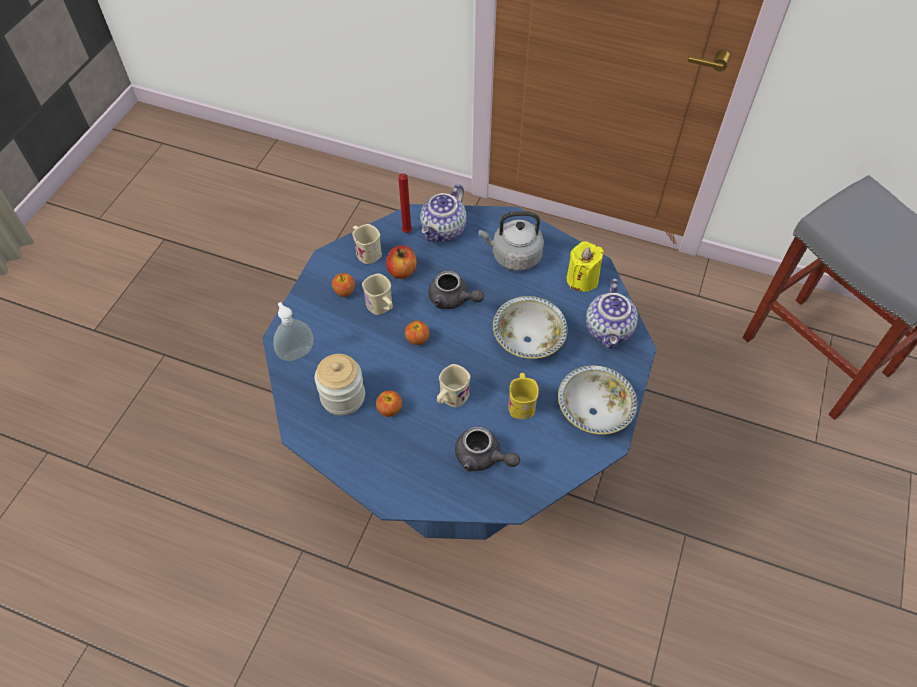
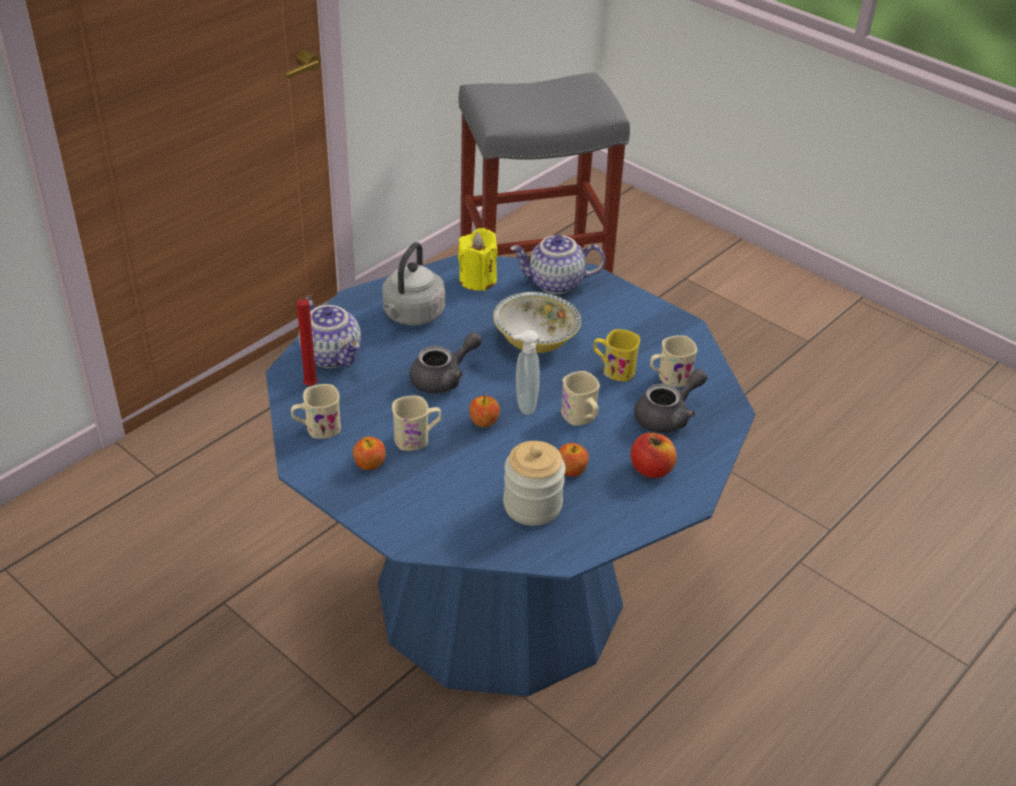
camera: 70 degrees left, 15 degrees down
soap dispenser [273,302,313,361] -> soap dispenser moved to [513,330,540,415]
apple [386,245,417,279] -> apple moved to [631,433,677,478]
bowl [558,366,637,435] -> none
teapot [586,278,638,349] -> teapot turned 150 degrees clockwise [510,235,605,294]
none -> beige mug [650,335,697,387]

